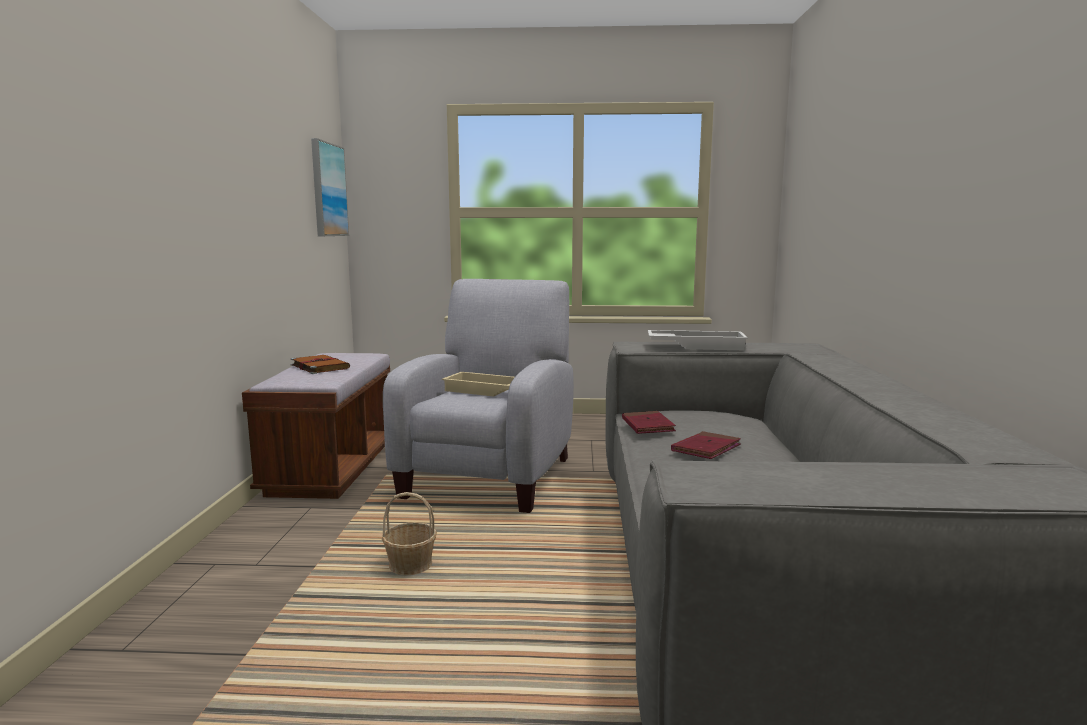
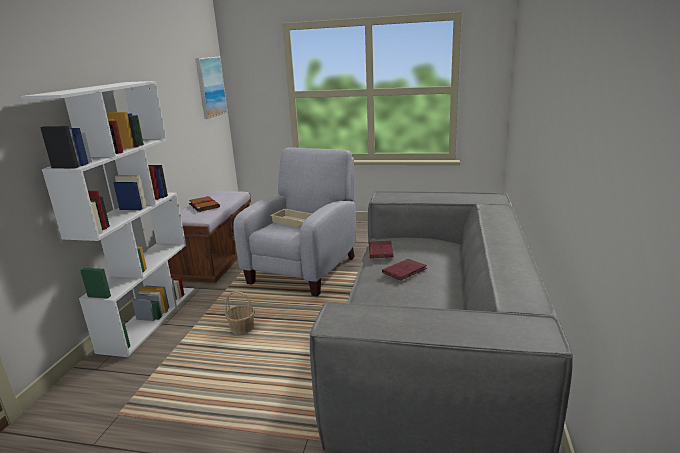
camera: 10 degrees right, 10 degrees up
white tray [648,330,748,350] -> none
none -> white bookcase [21,81,194,357]

